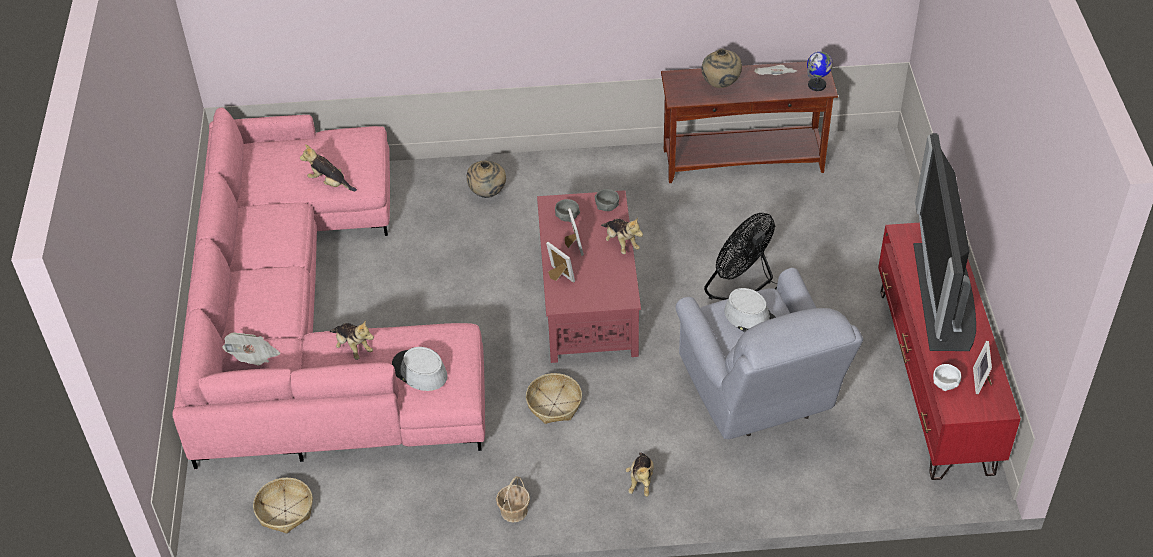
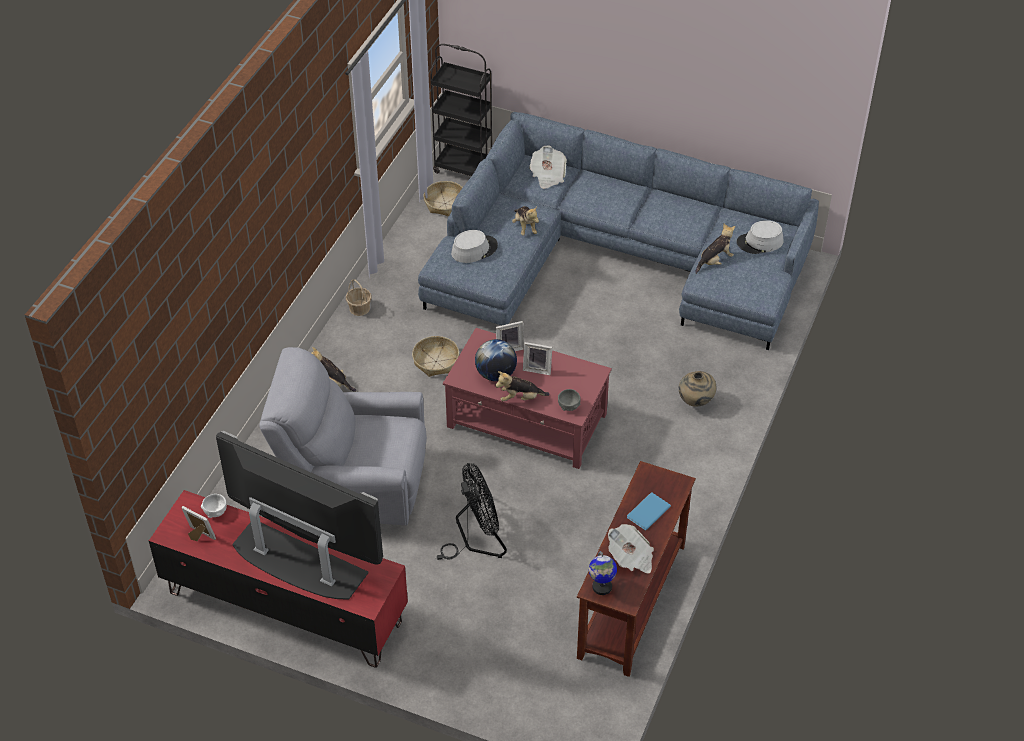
camera: 115 degrees right, 0 degrees up
pink sofa [172,107,485,469] -> blue sofa [418,112,819,350]
plush toy [330,320,374,360] -> plush toy turned 90 degrees counterclockwise [512,206,539,236]
grey bowl [555,199,580,222] -> none
beige vase [701,49,742,88] -> blue book [627,492,671,530]
grey hat [724,288,776,333] -> grey hat moved to [737,220,784,254]
none -> black cart [430,44,492,176]
none -> globe [475,339,517,381]

